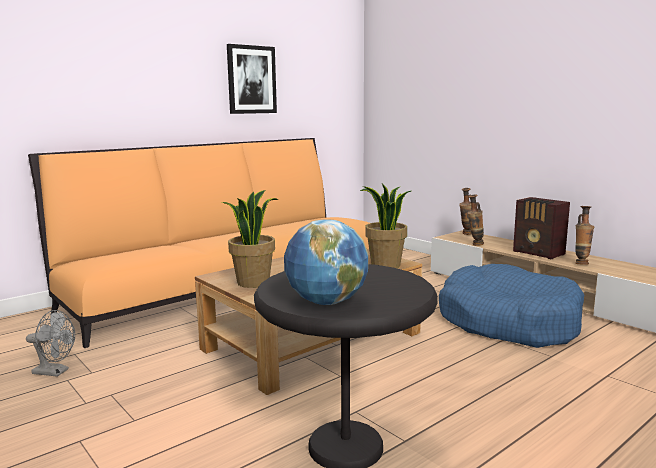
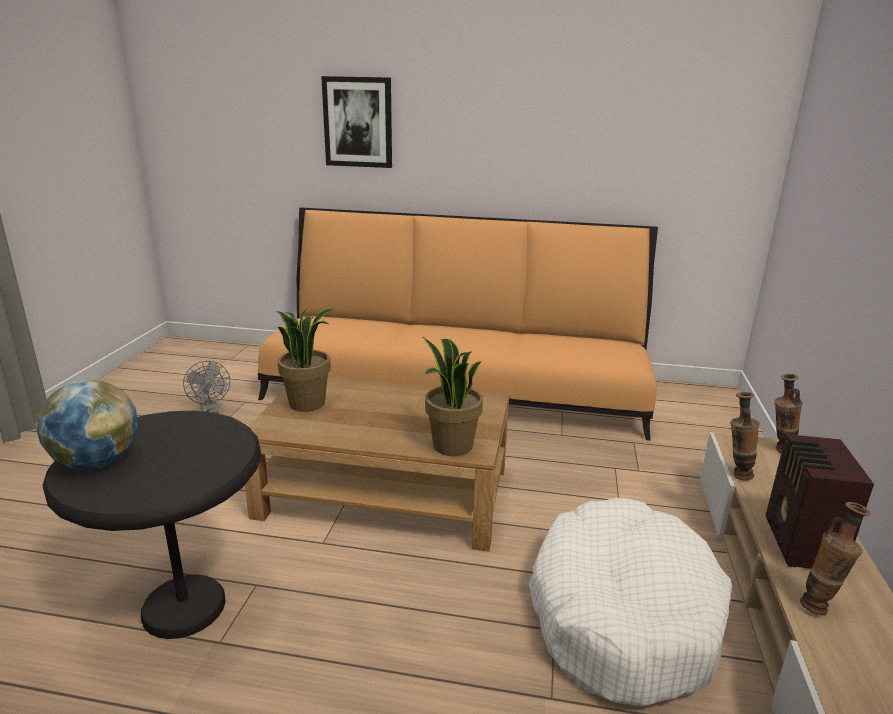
camera: 50 degrees right, 10 degrees up
picture [227,44,277,114] -> picture moved to [321,76,392,168]
blue dog bed [439,264,584,348] -> white dog bed [529,498,732,707]

